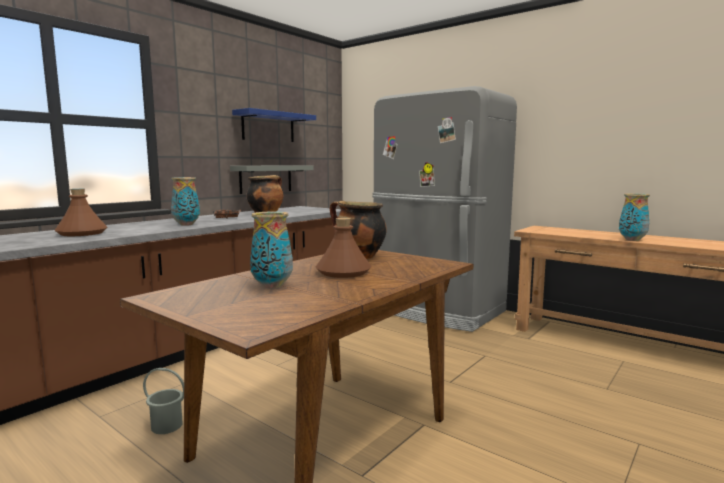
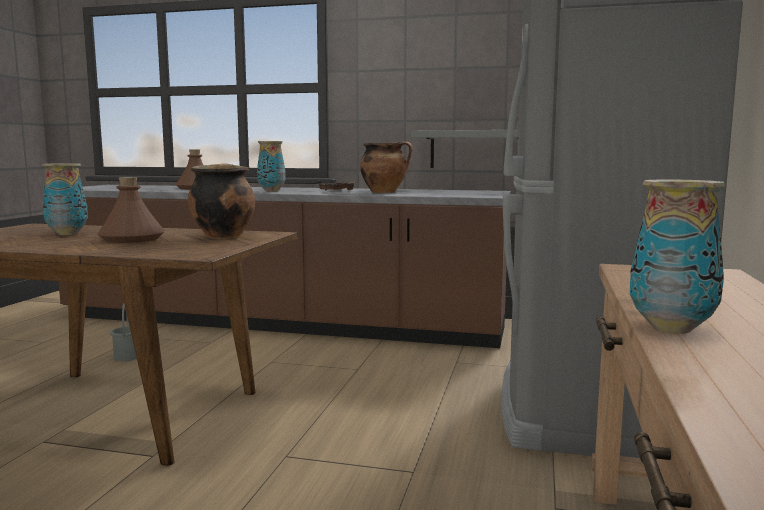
camera: 65 degrees right, 0 degrees up
blue shelf [232,108,316,142] -> none

